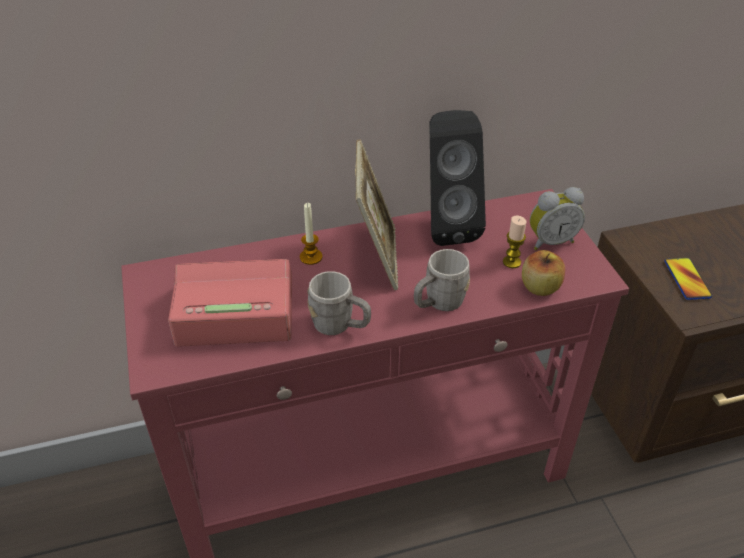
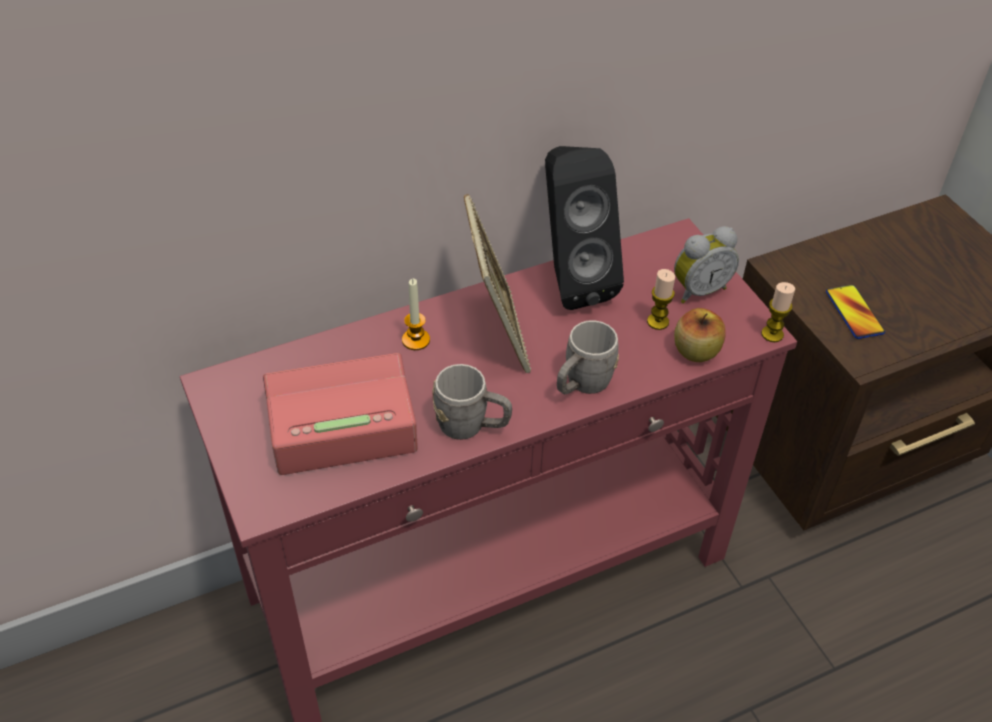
camera: 10 degrees left, 5 degrees up
none -> candle [761,282,795,342]

